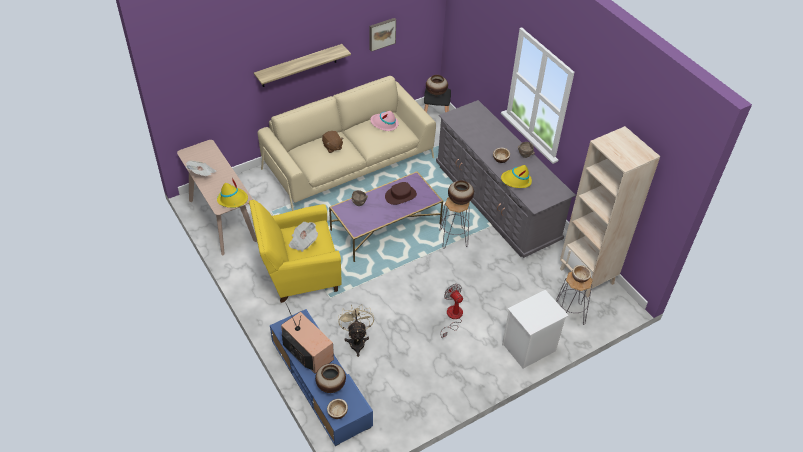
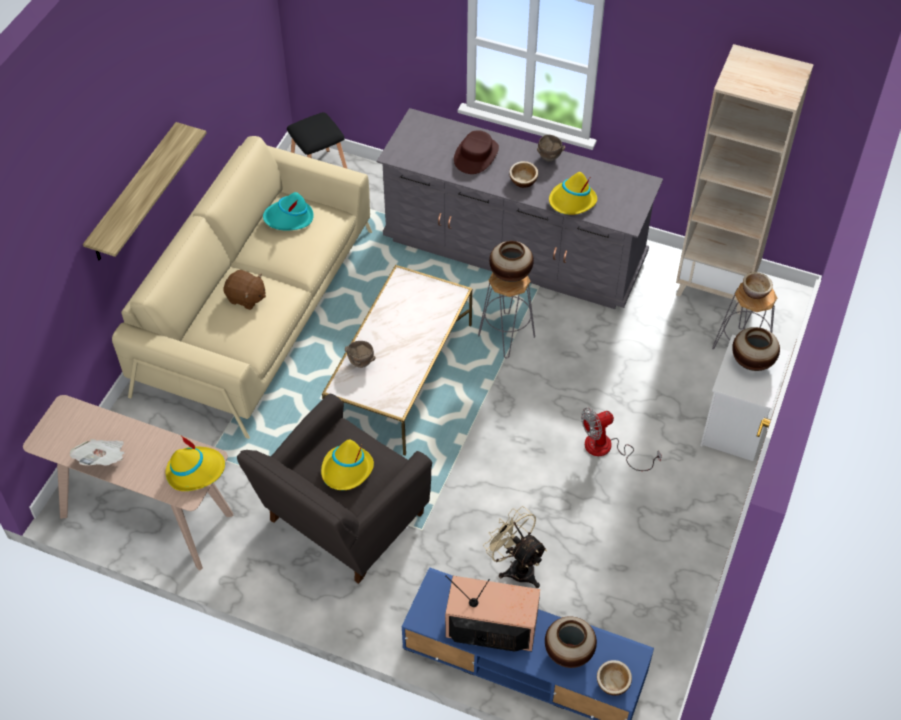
camera: 35 degrees left, 5 degrees up
yellow armchair [249,199,342,303] -> grey armchair [237,393,432,584]
newspaper [289,222,318,252] -> yellow hat [321,439,374,490]
purple coffee table [329,171,443,262] -> white coffee table [322,265,473,455]
picture [370,18,396,52] -> none
pink hat [370,111,399,131] -> turquoise hat [263,192,314,230]
brown hat [385,182,417,205] -> brown hat moved to [454,130,499,174]
vase [426,75,448,96] -> vase moved to [732,327,780,371]
fan [441,284,463,339] -> fan turned 45 degrees counterclockwise [581,408,662,471]

